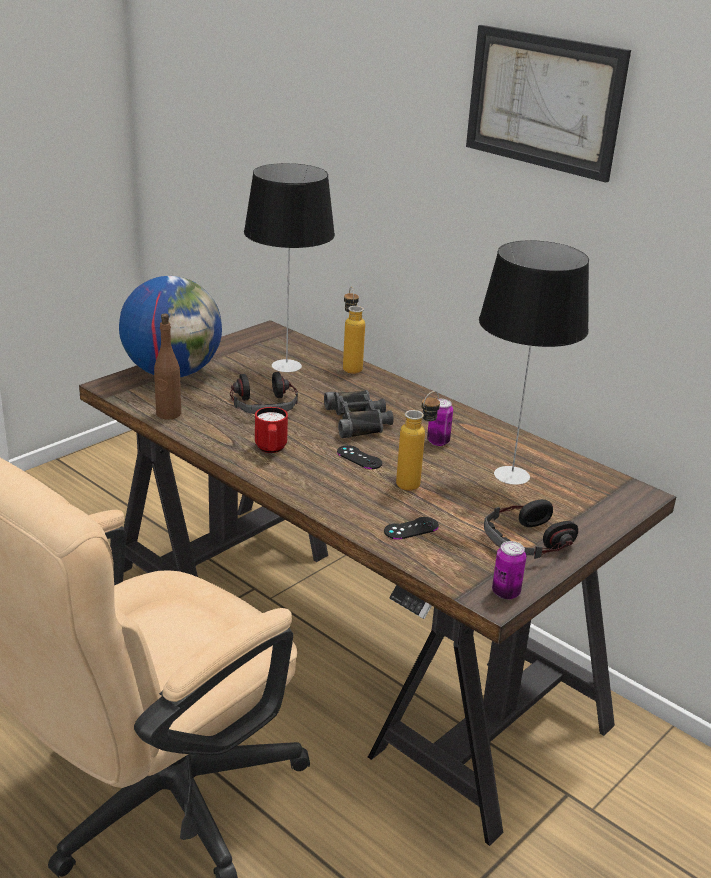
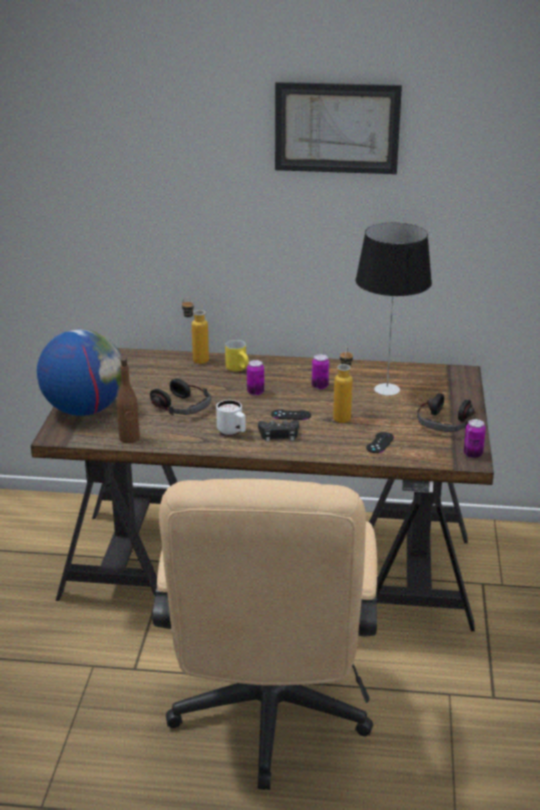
camera: 35 degrees left, 0 degrees up
table lamp [244,163,335,372] -> none
red mug [255,407,288,453] -> white mug [216,400,246,436]
black binoculars [324,390,394,438] -> can [247,360,264,396]
none -> yellow mug [225,340,249,371]
none -> black game controller [258,420,299,442]

